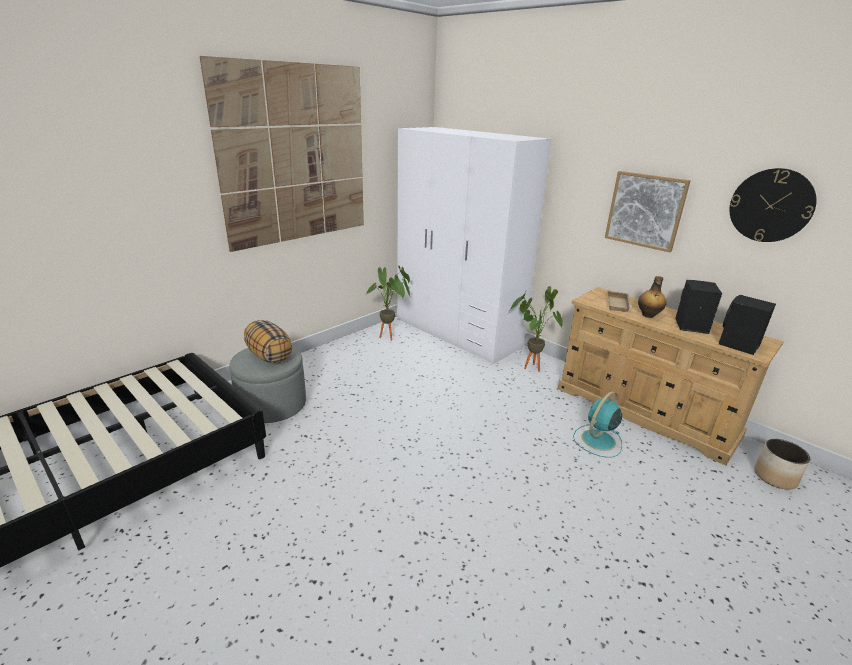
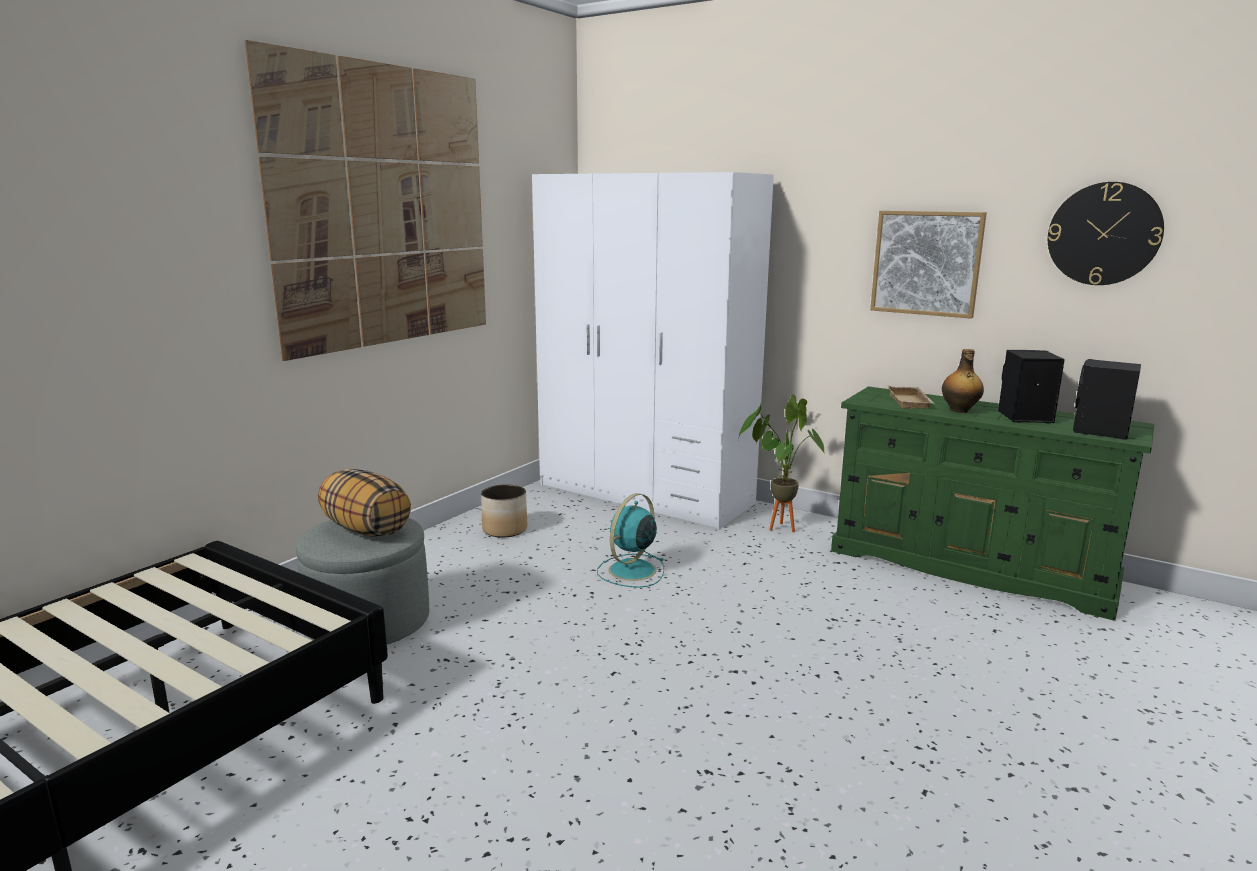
camera: 10 degrees left, 10 degrees down
potted plant [366,265,411,341] -> none
beige dresser [558,287,784,466] -> green dresser [831,386,1155,621]
turquoise fan [573,391,622,458] -> turquoise fan moved to [597,493,664,588]
planter [754,439,811,489] -> planter moved to [481,484,527,538]

